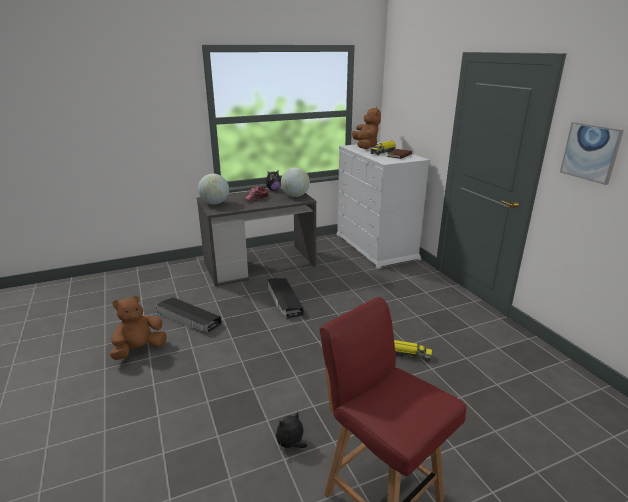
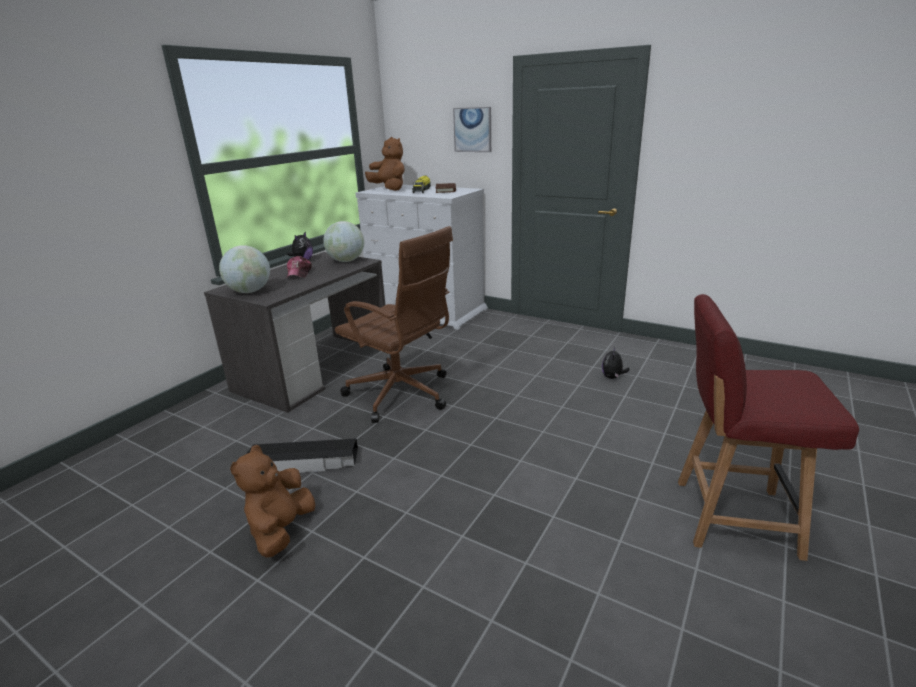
camera: 35 degrees left, 0 degrees up
black storage box [267,278,303,318] -> brown office chair [335,226,453,423]
plush toy [276,412,307,450] -> plush toy moved to [602,348,630,379]
toy truck [394,340,432,362] -> none
picture [560,122,624,185] -> picture moved to [453,107,491,152]

